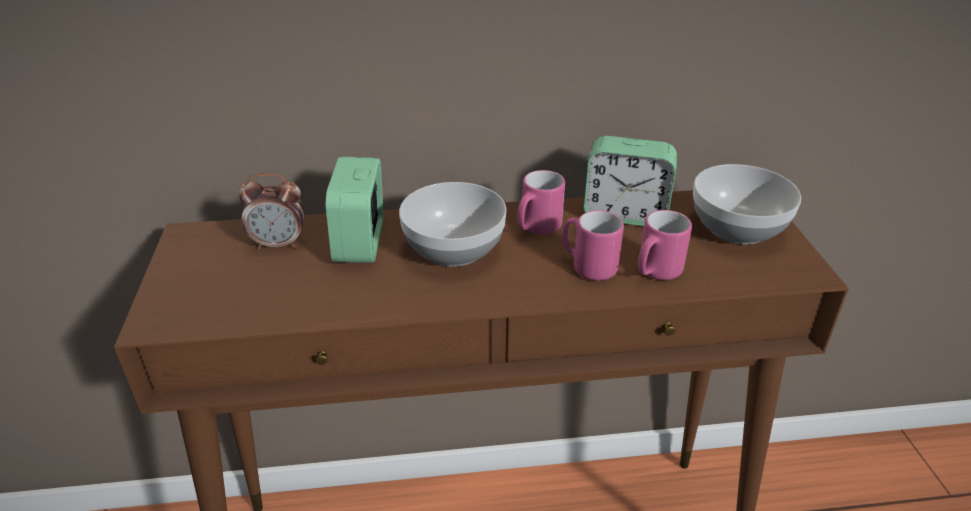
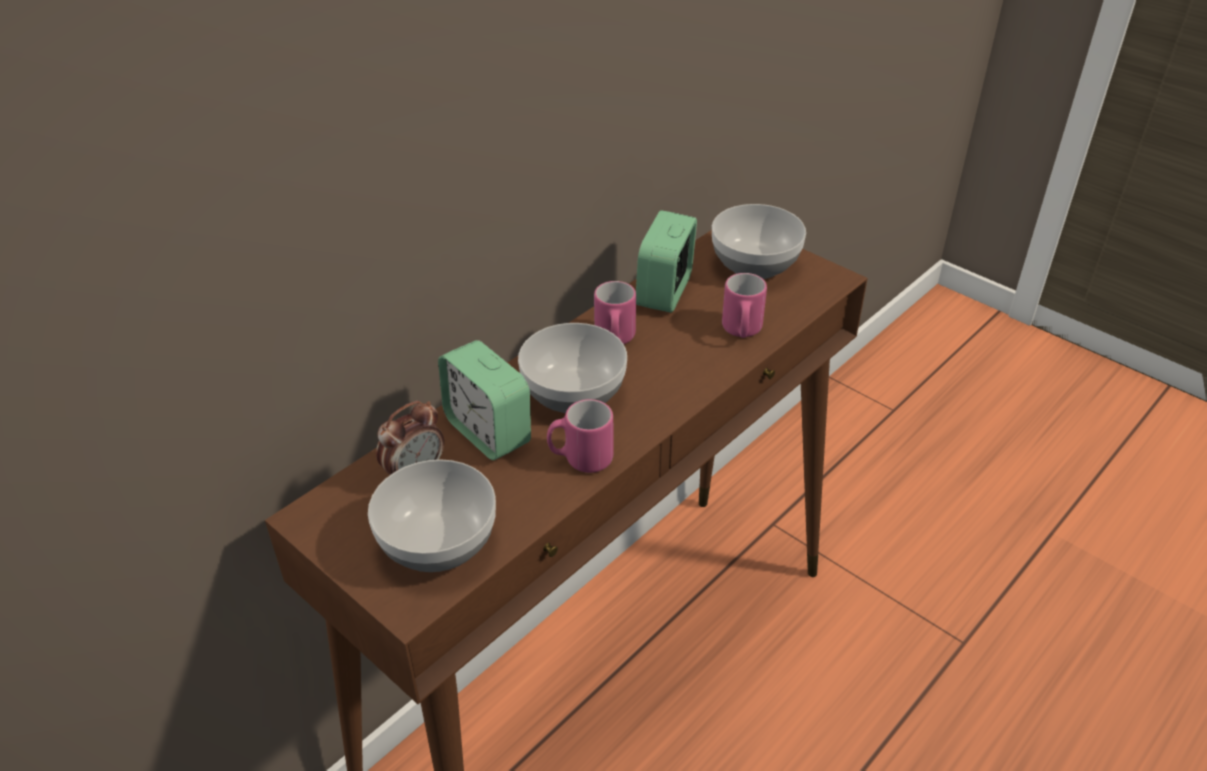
camera: 40 degrees left, 5 degrees up
pink mug [562,210,624,281] -> pink mug moved to [547,399,613,473]
alarm clock [583,136,677,226] -> alarm clock turned 135 degrees clockwise [636,210,697,313]
none -> bowl [368,459,496,572]

